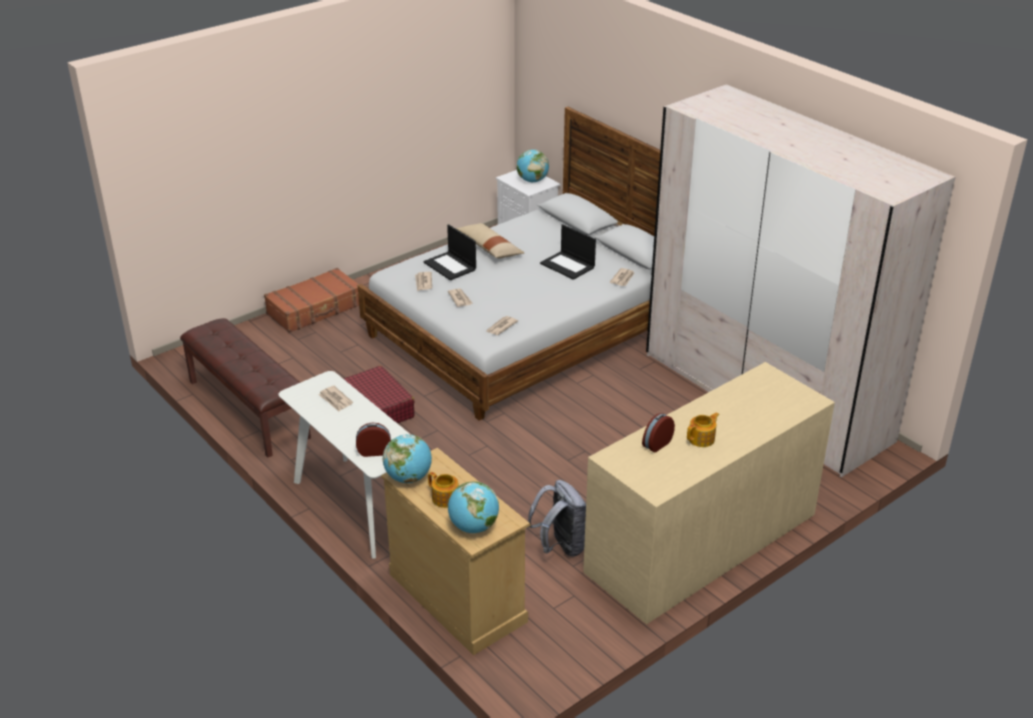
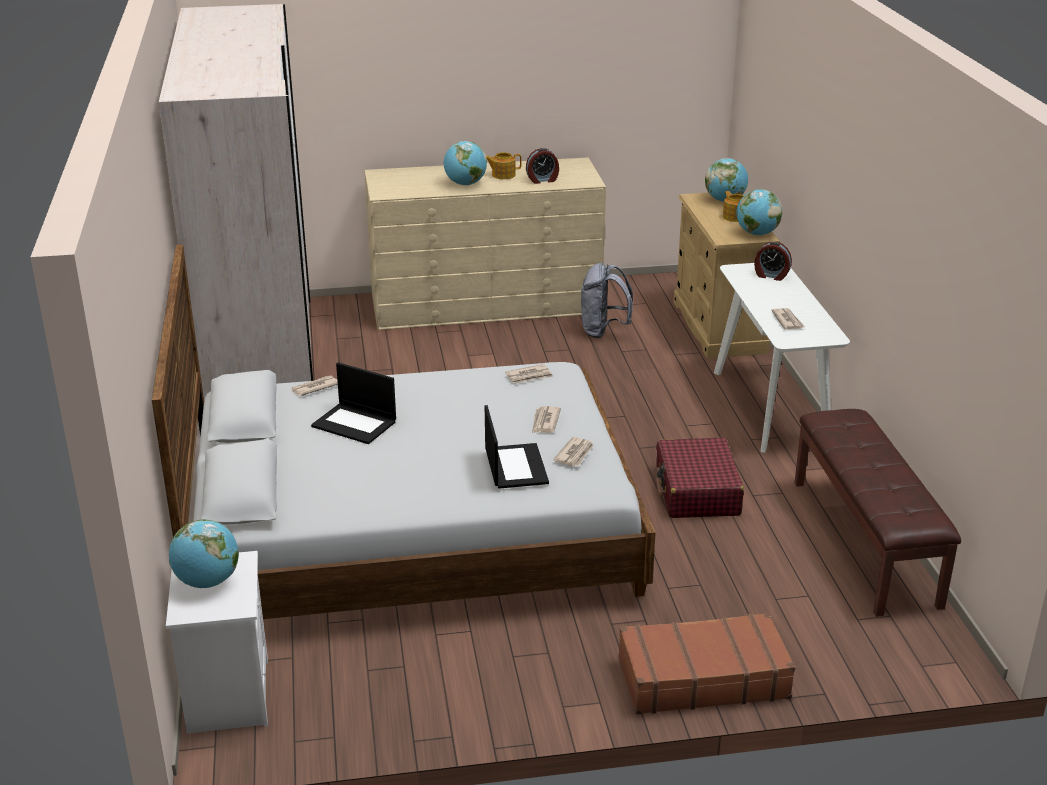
camera: 150 degrees left, 5 degrees down
beige pillow [456,223,524,258] -> none
laptop [540,224,596,280] -> laptop turned 135 degrees clockwise [311,362,396,444]
none -> globe [444,141,487,185]

